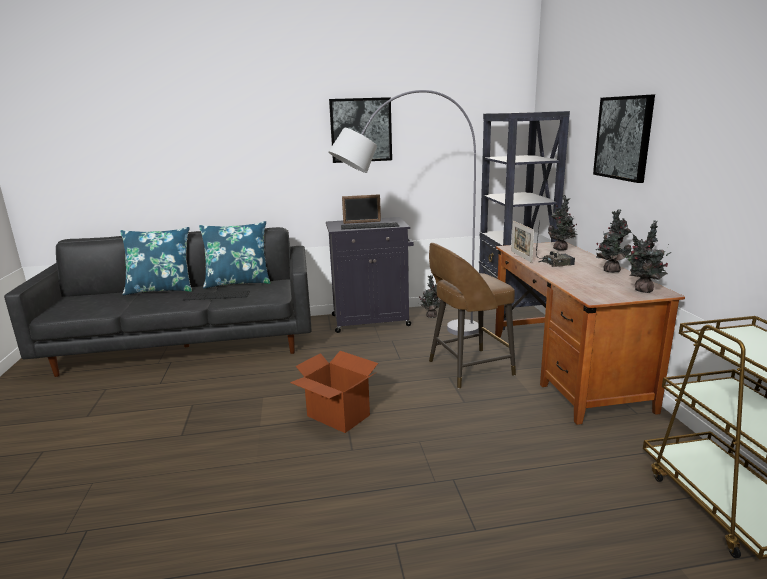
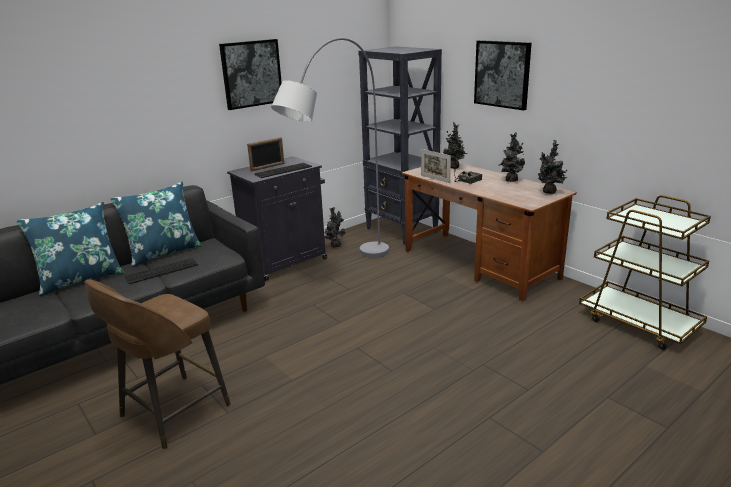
camera: 30 degrees left, 5 degrees up
cardboard box [290,351,378,433] -> none
brown stool [429,243,516,389] -> brown stool moved to [84,279,231,449]

